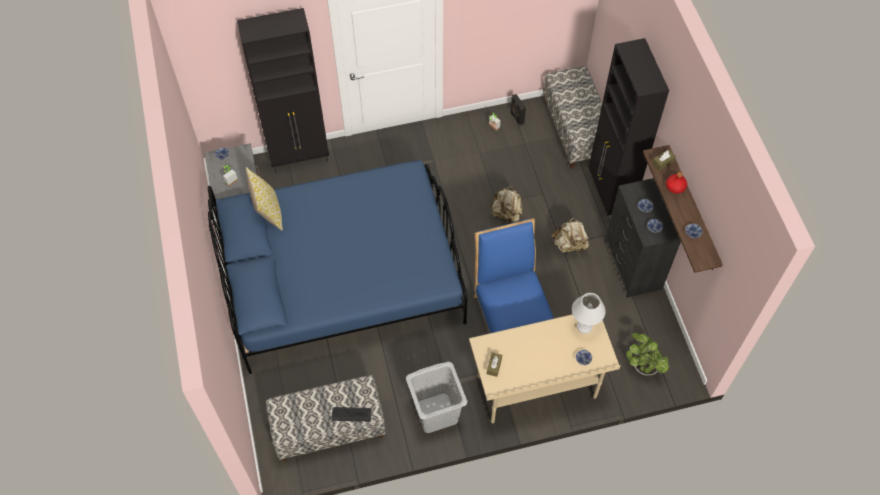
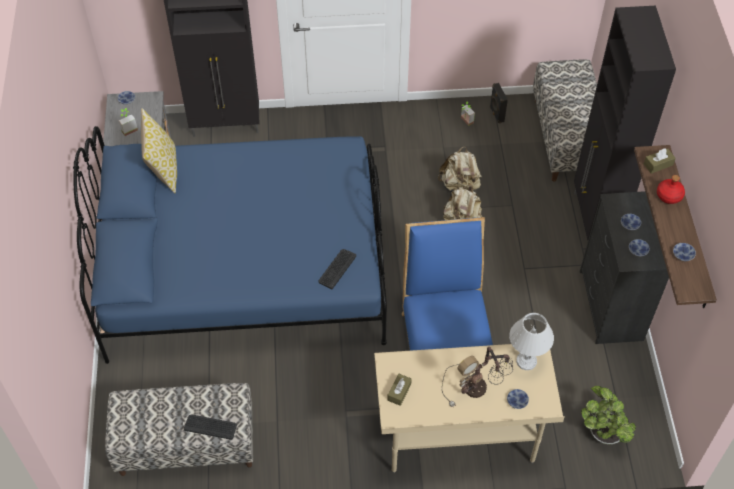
camera: 10 degrees right, 5 degrees down
grey laundry basket [406,362,467,433] -> none
beige backpack [551,217,589,254] -> beige backpack moved to [438,146,482,192]
none -> keyboard [319,249,356,289]
none -> table lamp [442,347,513,407]

